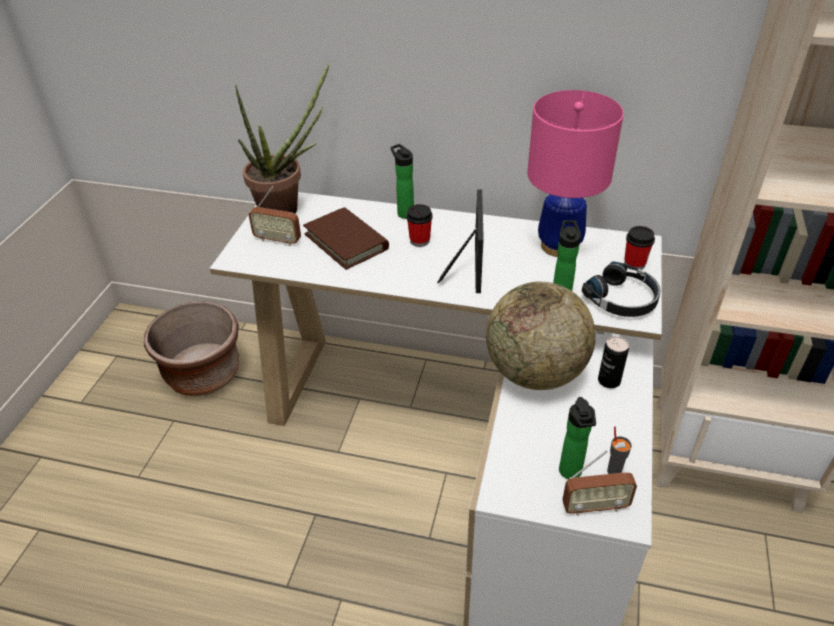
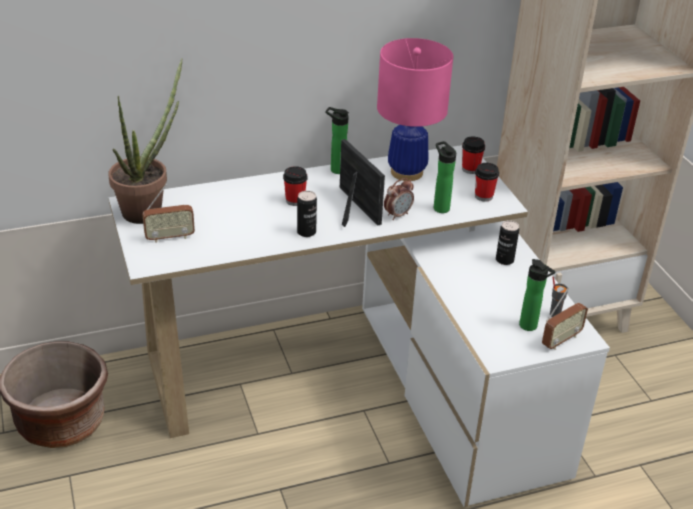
camera: 35 degrees left, 5 degrees down
brown book [303,207,389,270] -> none
bottle [391,144,414,219] -> bottle moved to [326,107,349,174]
globe [486,281,596,390] -> none
black headphones [582,261,661,317] -> cup [475,163,499,201]
none -> can [297,191,317,237]
none -> alarm clock [384,178,414,220]

